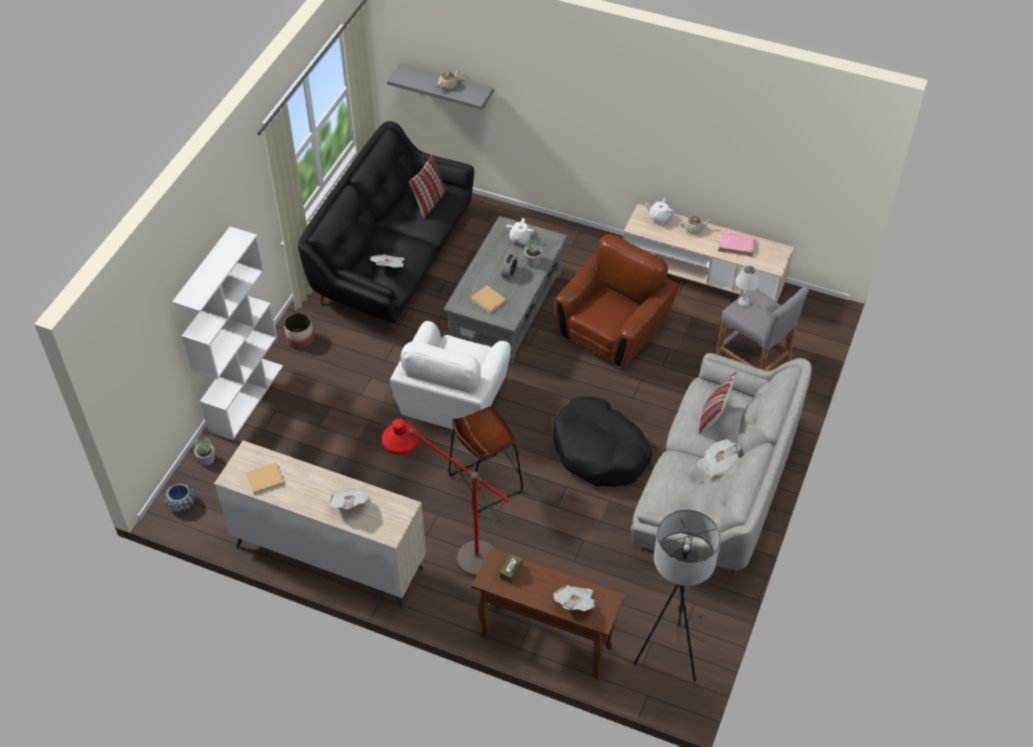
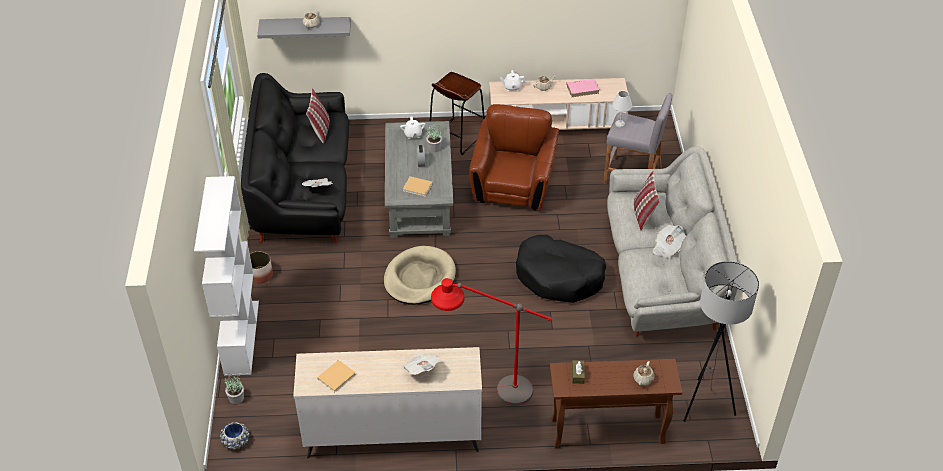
camera: 25 degrees left, 5 degrees down
white armchair [390,321,511,429] -> beige dog bed [384,246,456,305]
brown stool [448,407,523,513] -> brown stool moved to [430,72,485,155]
newspaper [553,585,595,611] -> beige teapot [633,361,654,386]

